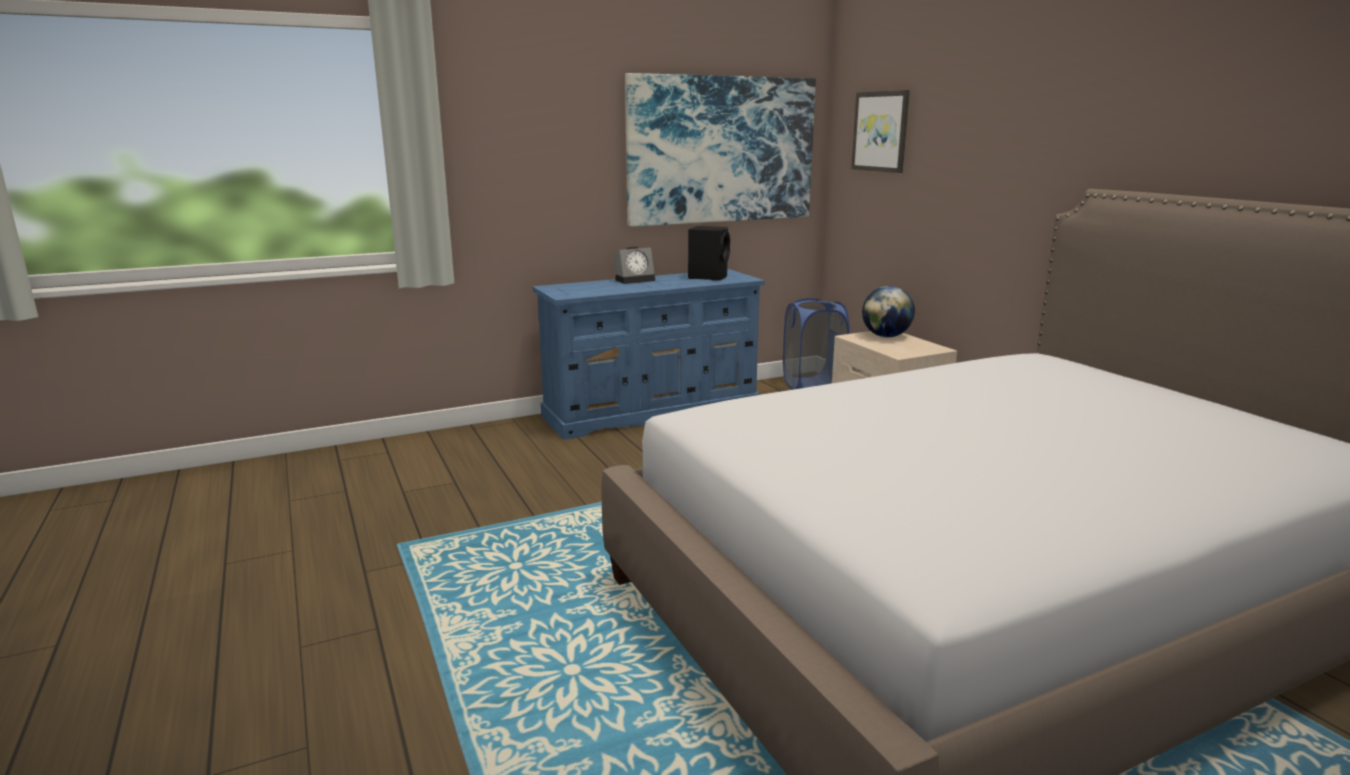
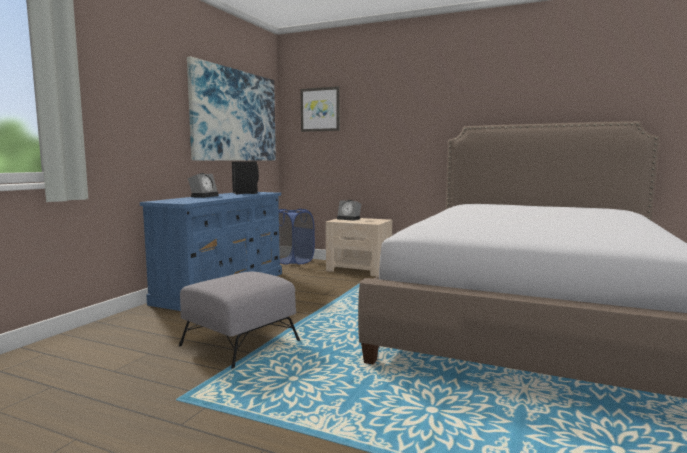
camera: 40 degrees left, 10 degrees down
globe [862,286,915,337] -> alarm clock [337,200,361,221]
none -> grey ottoman [179,272,300,369]

